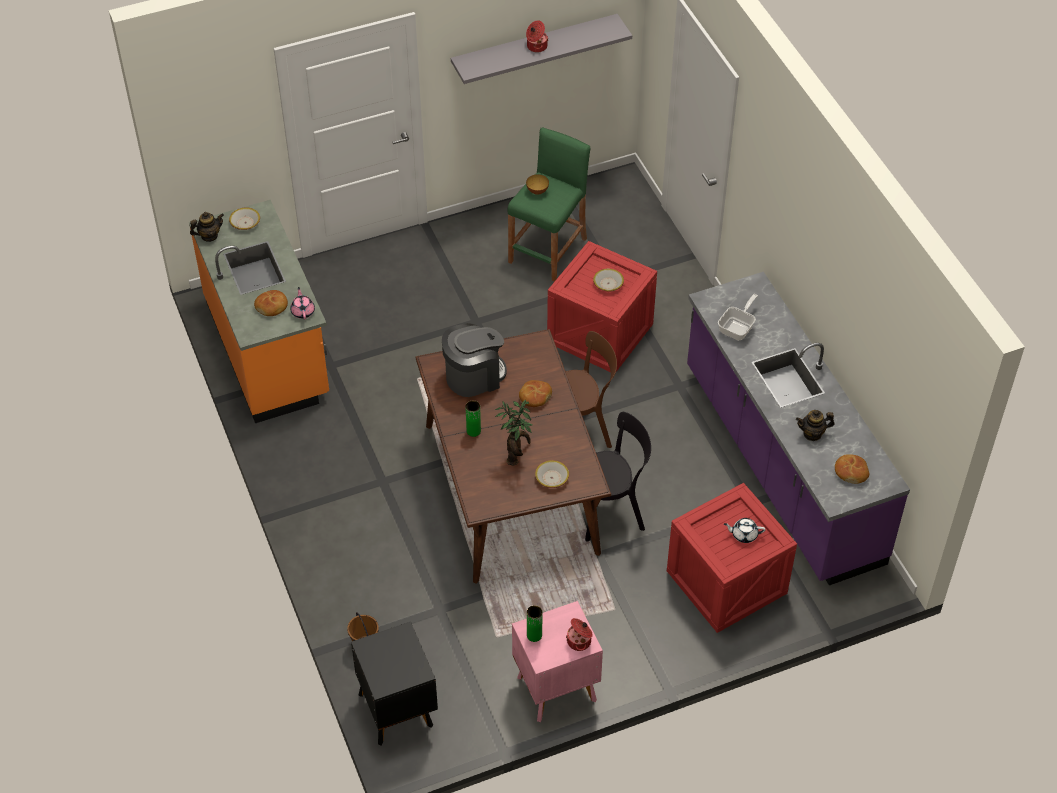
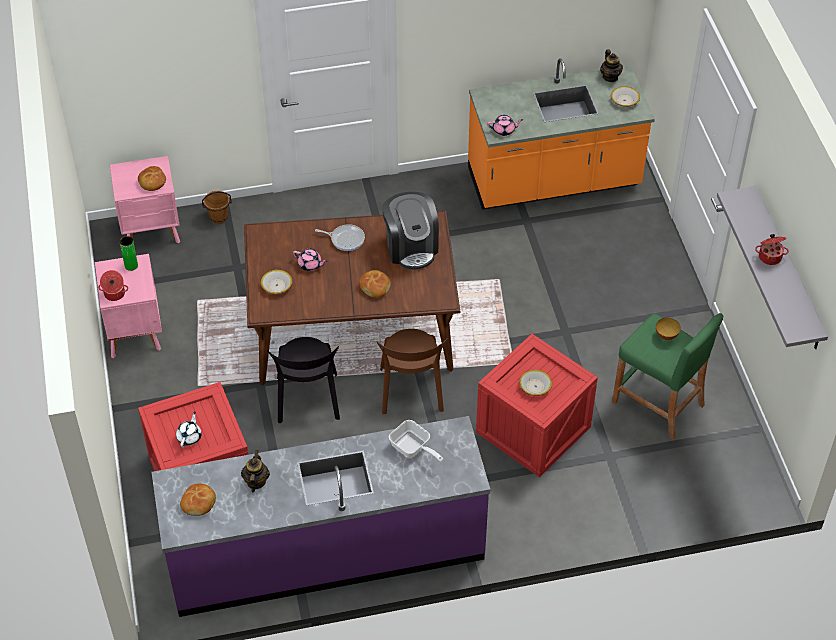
camera: 100 degrees right, 0 degrees up
bread [254,290,288,316] -> bread moved to [138,166,166,191]
black nightstand [351,621,438,746] -> pink nightstand [110,156,180,243]
green vase [466,400,481,437] -> frying pan [315,224,365,251]
potted plant [495,400,532,466] -> pink teapot [293,249,327,271]

